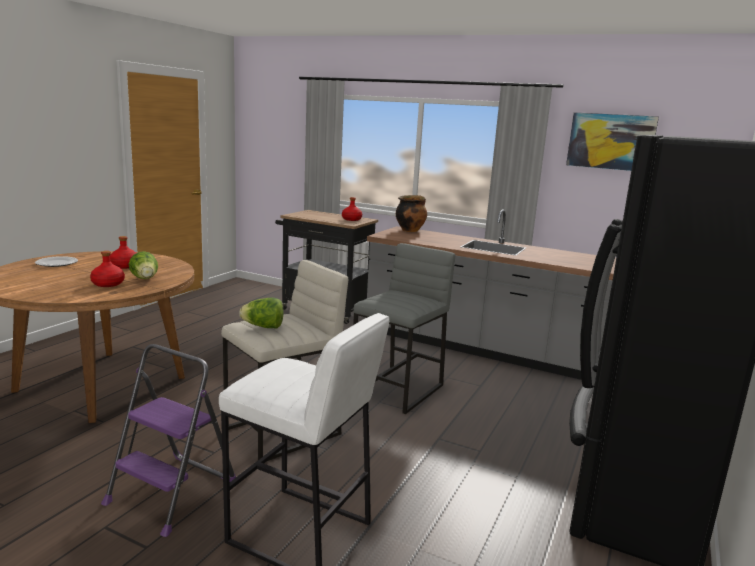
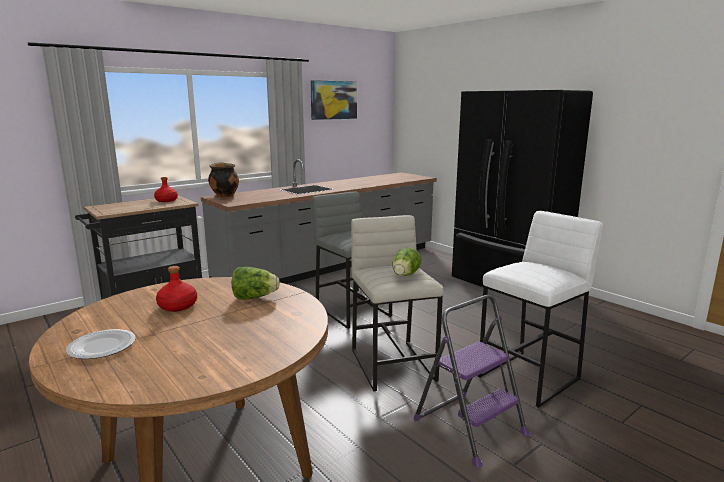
camera: 65 degrees left, 0 degrees up
red bottle [90,251,125,287] -> none

